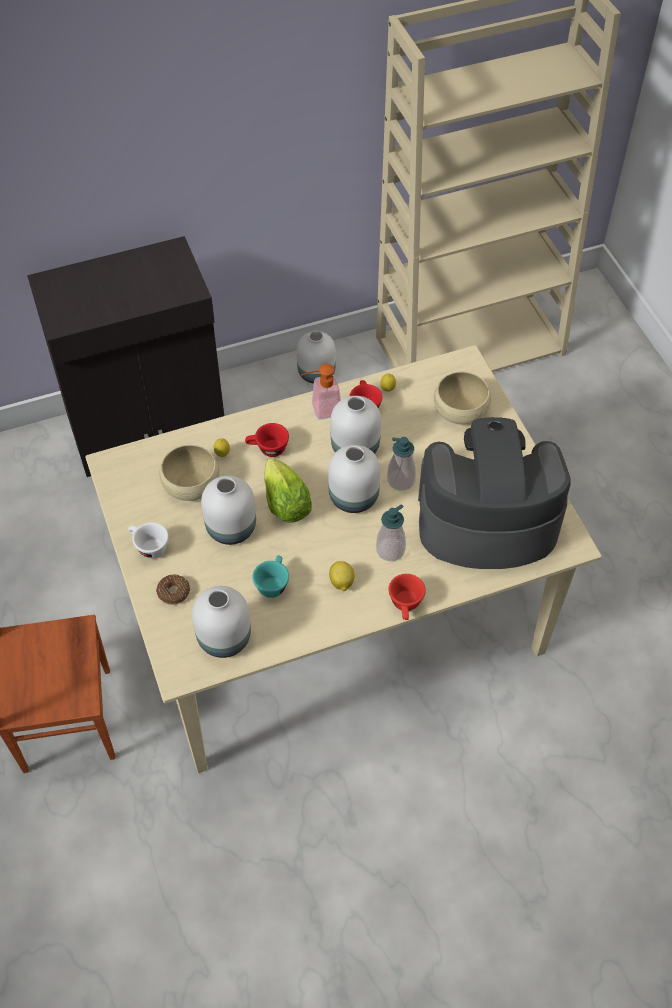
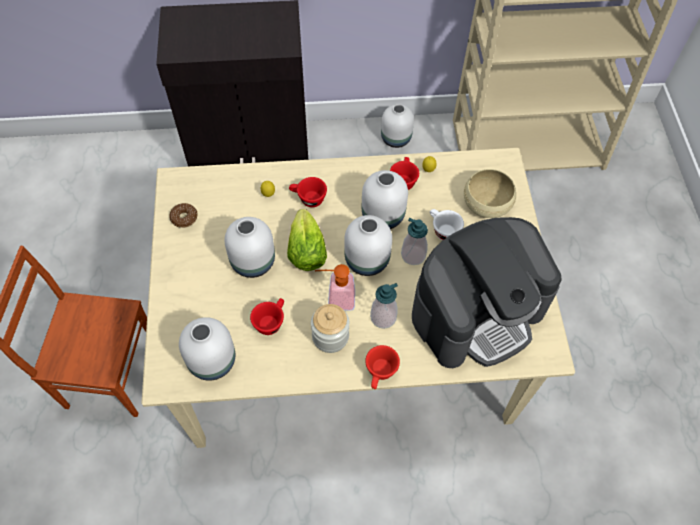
camera: 15 degrees right, 5 degrees up
white cup [128,522,169,559] -> white cup moved to [430,209,464,240]
donut [156,574,190,605] -> donut moved to [169,203,198,228]
beige bowl [160,445,220,501] -> none
turquoise cup [252,555,289,598] -> red cup [250,298,284,335]
soap dispenser [301,364,341,420] -> soap dispenser moved to [315,264,355,311]
lemon [329,561,354,591] -> jar [311,304,349,353]
coffee machine [418,417,571,569] -> coffee machine turned 135 degrees clockwise [412,217,561,368]

